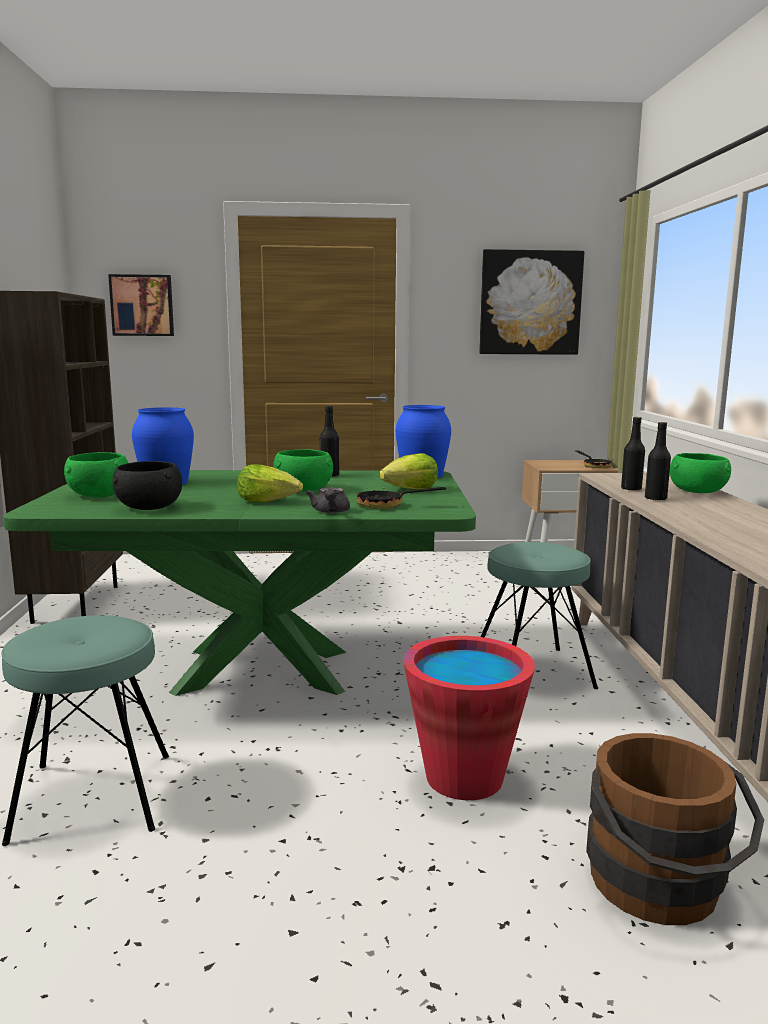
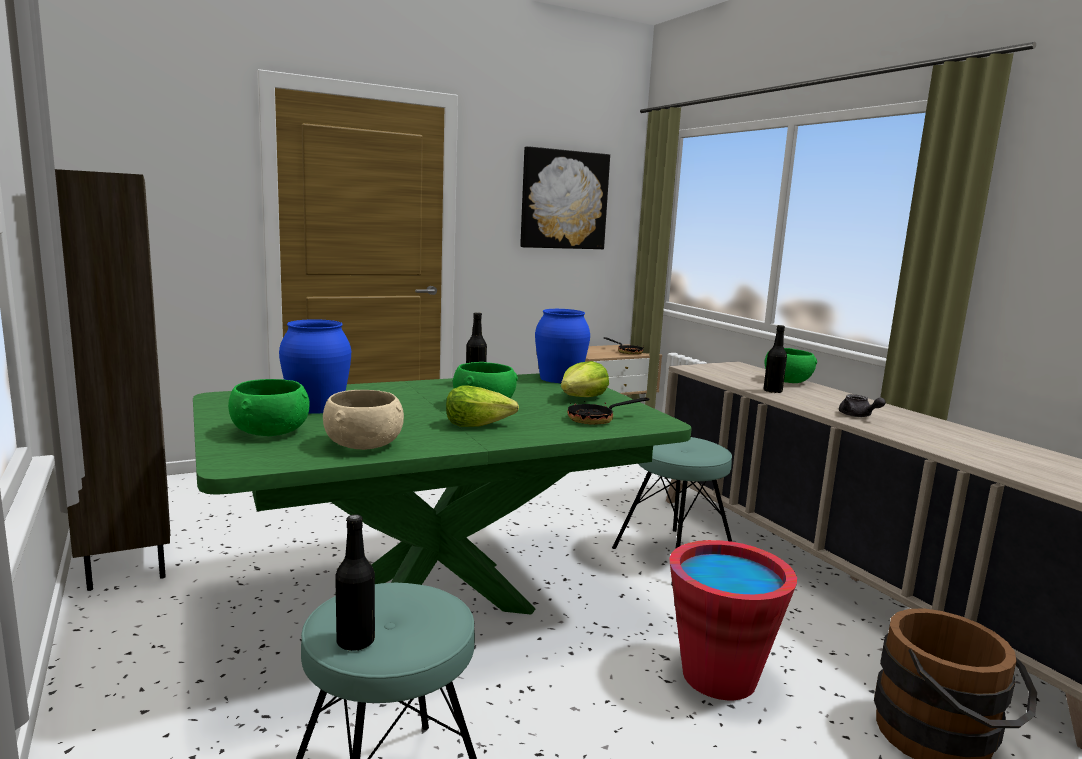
camera: 25 degrees left, 0 degrees up
picture [108,274,174,336] -> none
black bowl [112,461,182,510] -> beige bowl [323,390,404,450]
grey teapot [305,487,350,513] -> grey teapot moved to [839,394,886,417]
black bottle [621,417,645,491] -> black bottle moved to [335,514,375,651]

